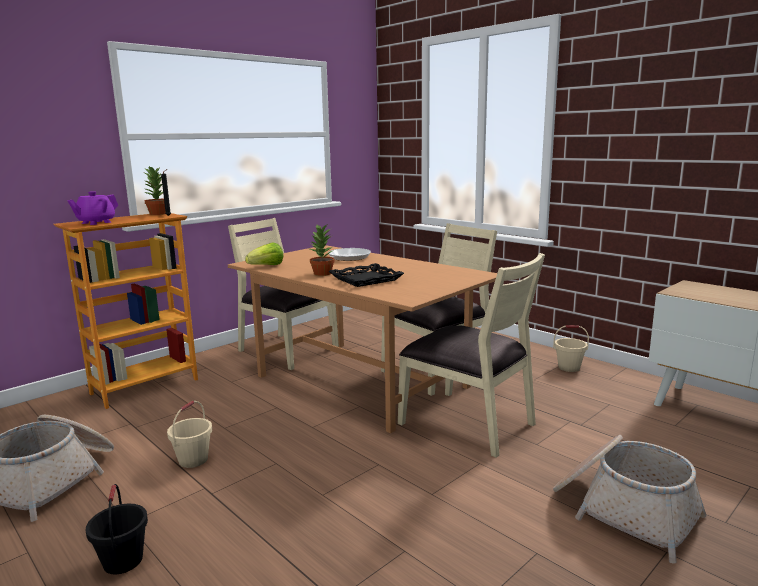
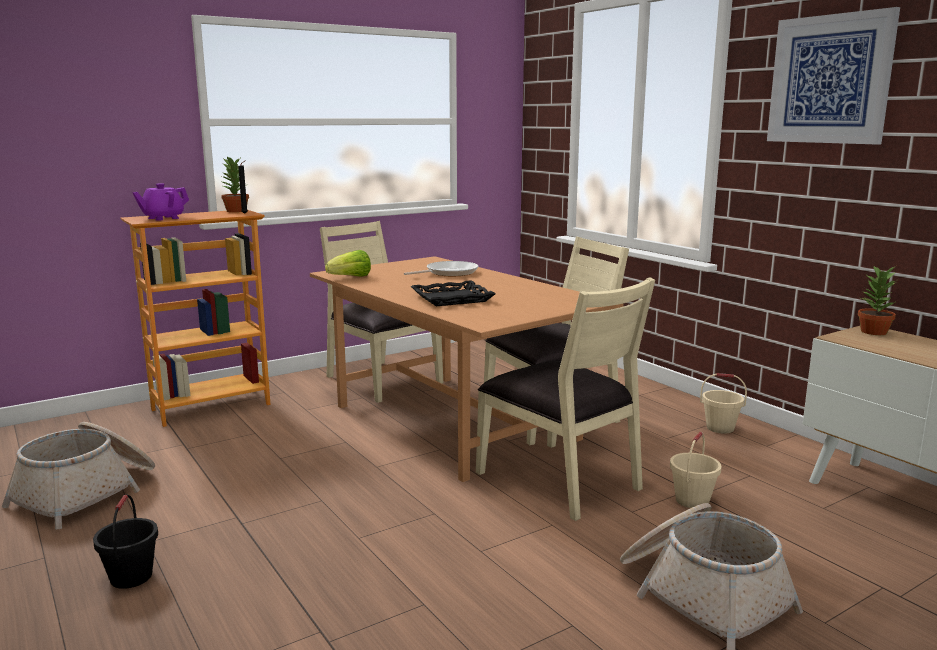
camera: 10 degrees right, 0 degrees up
beige bucket [167,401,212,468] -> beige bucket moved to [670,432,722,508]
potted plant [310,225,335,276] -> potted plant moved to [858,266,897,335]
none -> picture [767,7,900,145]

